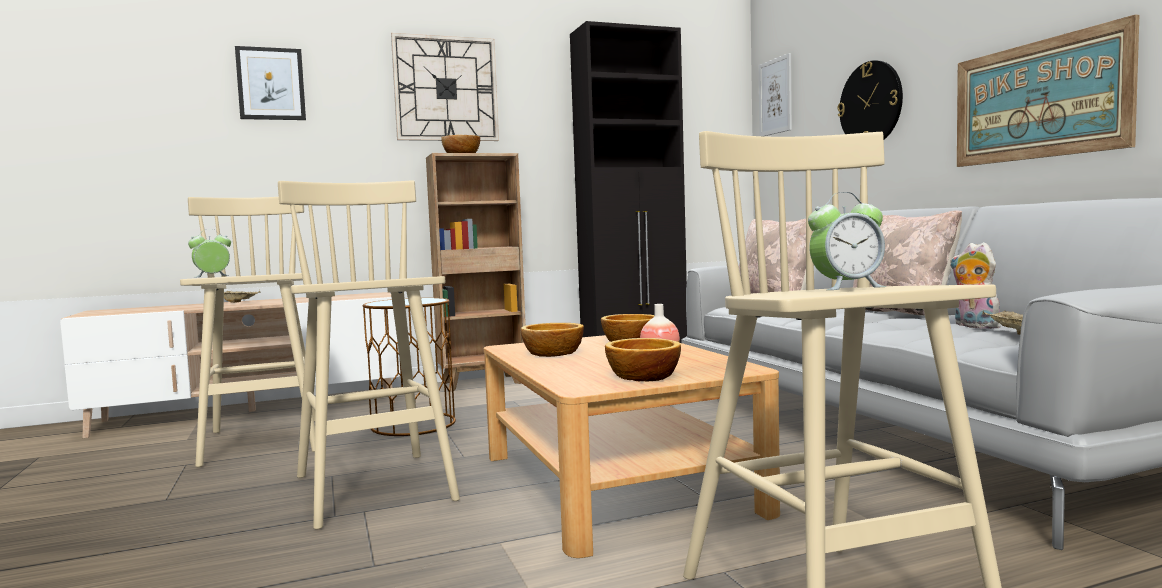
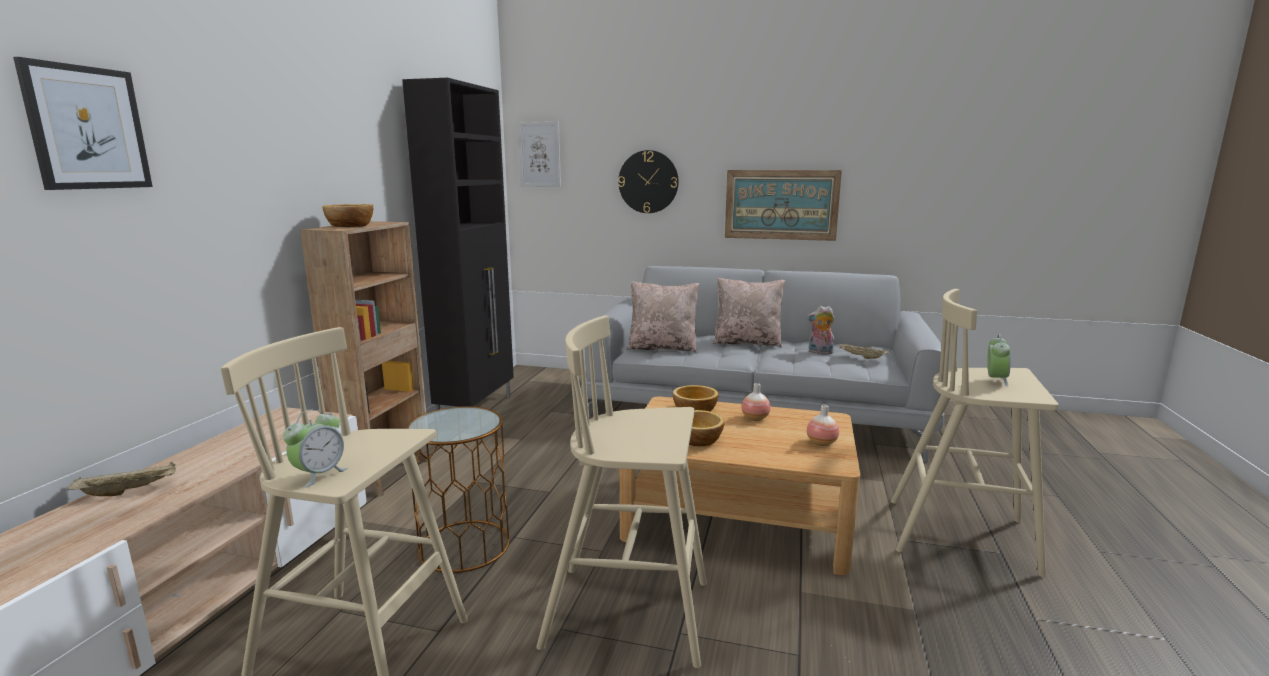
camera: 55 degrees left, 10 degrees up
alarm clock [188,229,231,278] -> alarm clock turned 150 degrees counterclockwise [283,409,348,488]
wall clock [391,33,499,141] -> none
bowl [605,338,681,382] -> vase [807,405,839,446]

